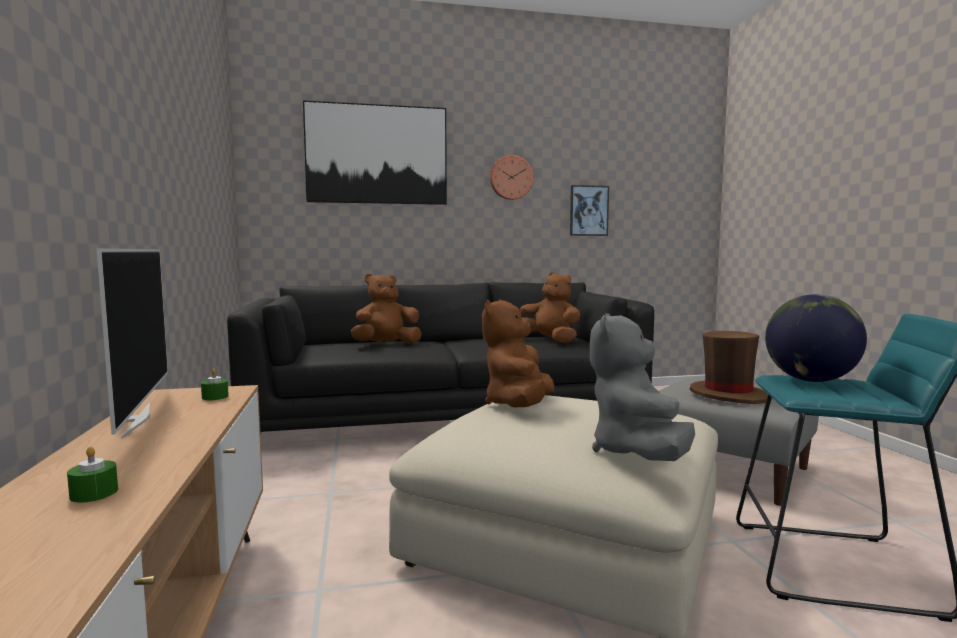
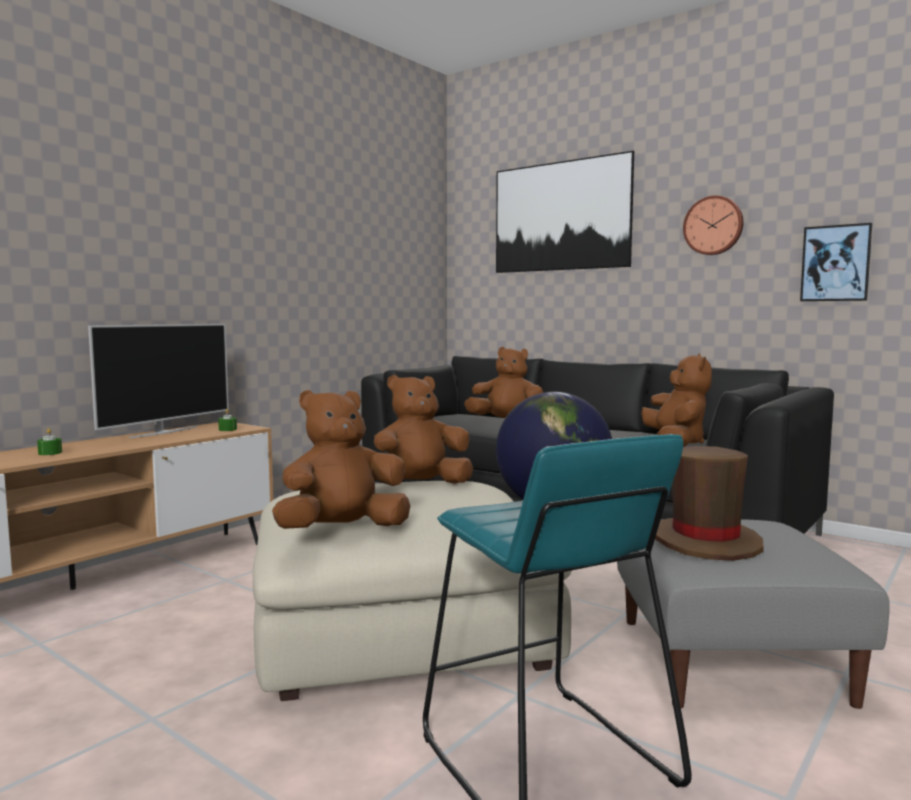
camera: 50 degrees right, 0 degrees up
grey plush toy [590,313,695,461] -> brown plush toy [272,390,410,529]

